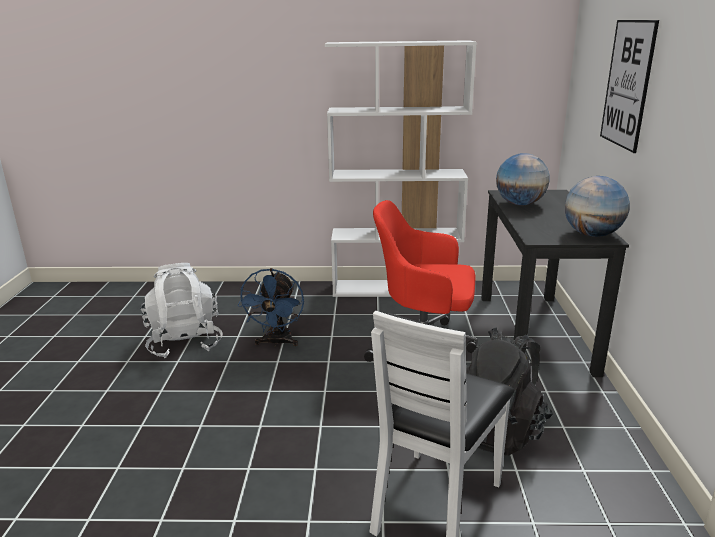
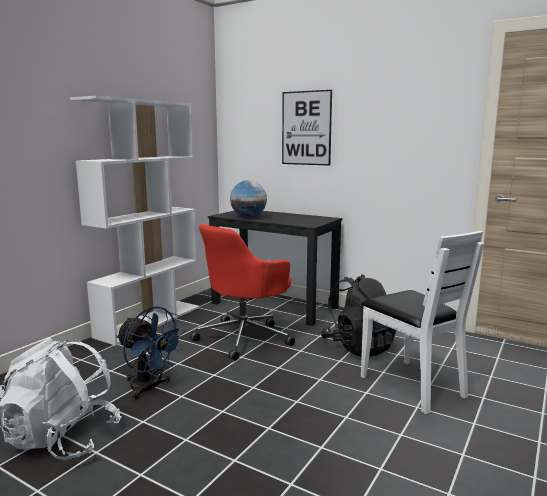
camera: 60 degrees left, 10 degrees down
globe [565,176,630,237] -> none

